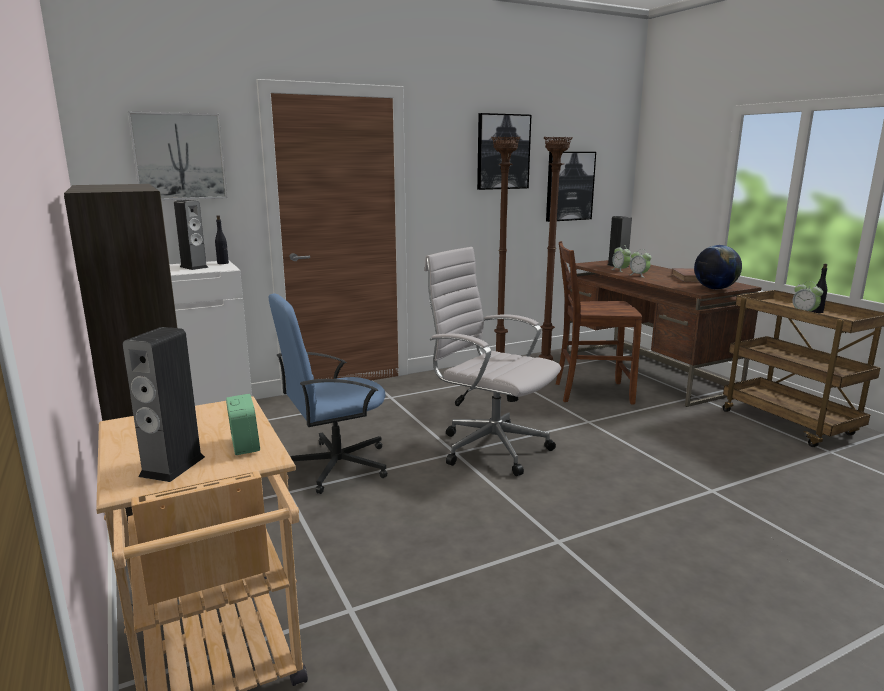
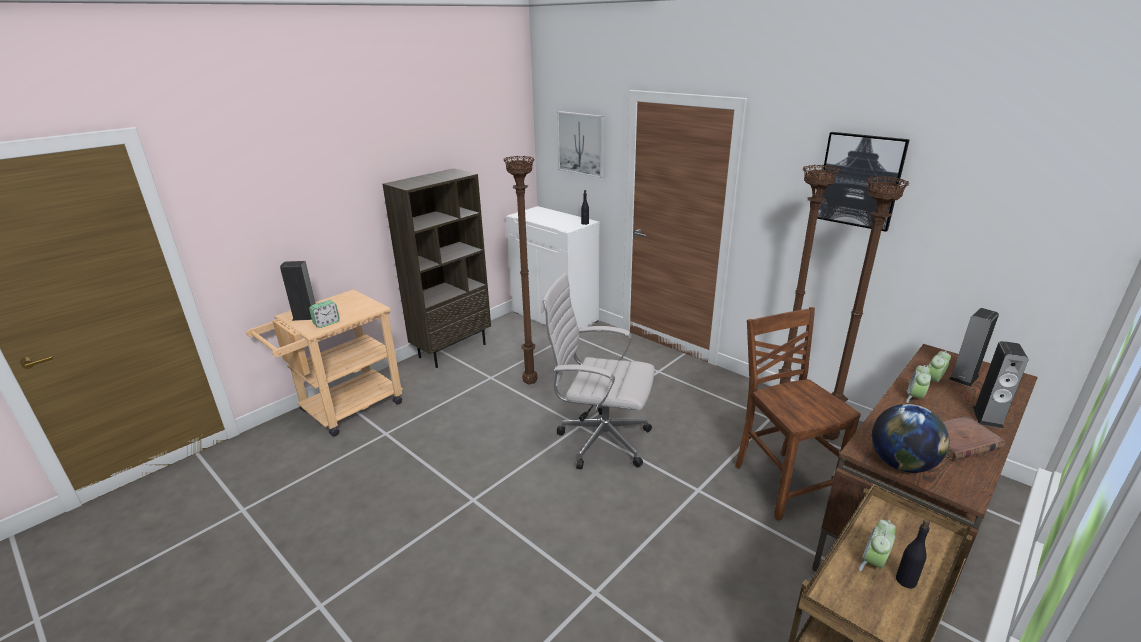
camera: 70 degrees right, 10 degrees up
speaker [174,200,208,270] -> speaker moved to [973,341,1029,429]
blue office chair [269,293,387,494] -> brown floor lamp [503,156,538,384]
white office chair [424,247,561,476] -> white office chair turned 90 degrees counterclockwise [541,273,655,469]
picture [546,152,596,222] -> none

